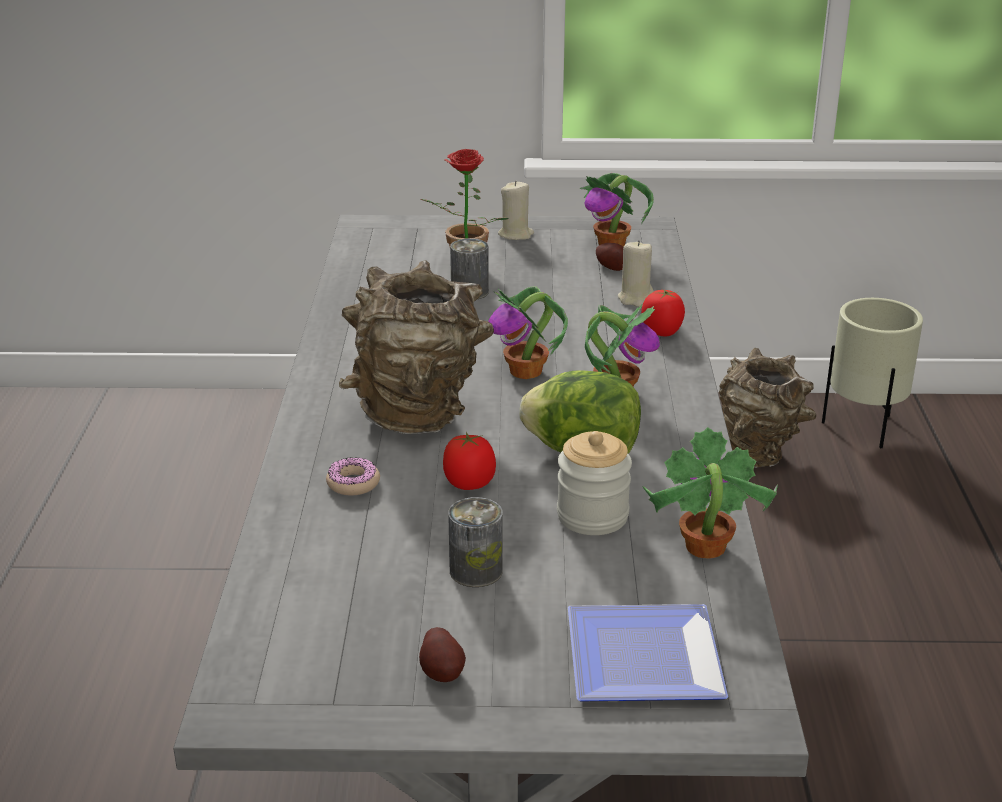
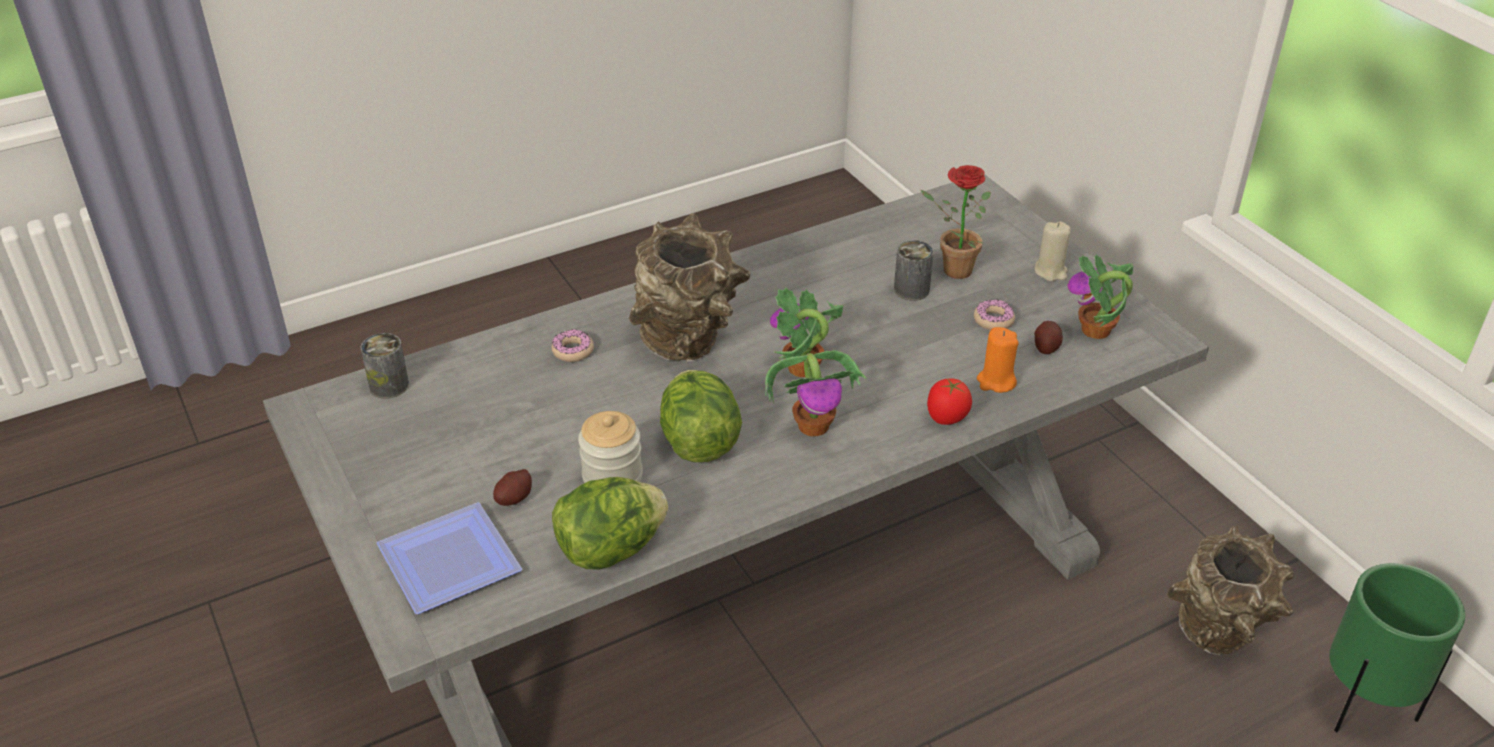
camera: 60 degrees right, 10 degrees up
potato [419,627,466,682] -> potato moved to [493,469,532,506]
tomato [443,432,496,490] -> none
can [448,497,503,587] -> can moved to [361,333,409,399]
beige candle [617,240,654,307] -> orange candle [977,327,1019,393]
potted plant [642,427,778,559] -> lettuce [552,477,668,569]
beige planter [822,298,923,449] -> green planter [1329,563,1465,732]
none -> donut [974,299,1015,330]

